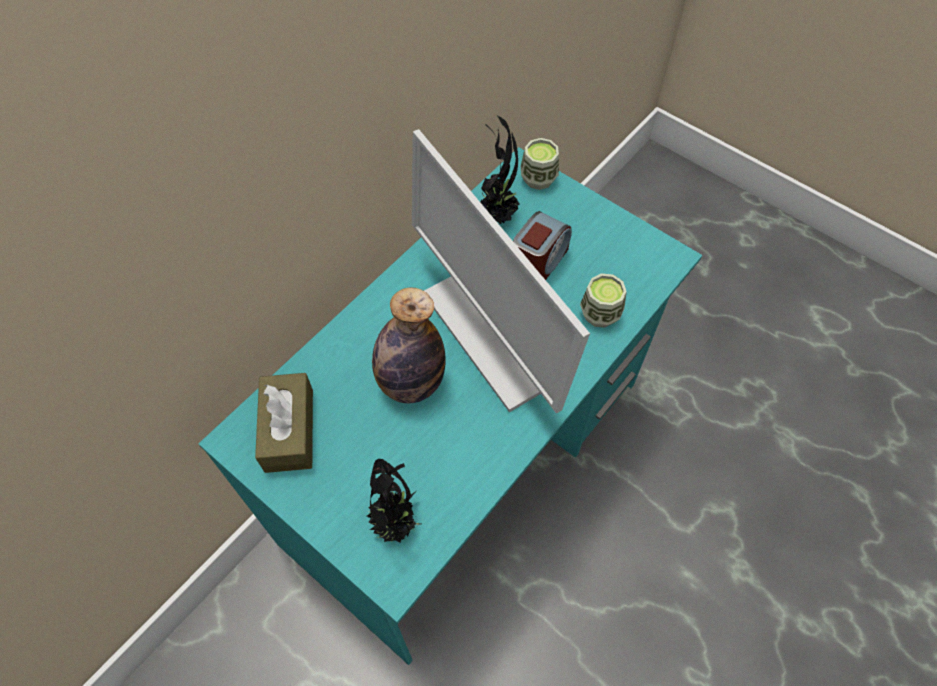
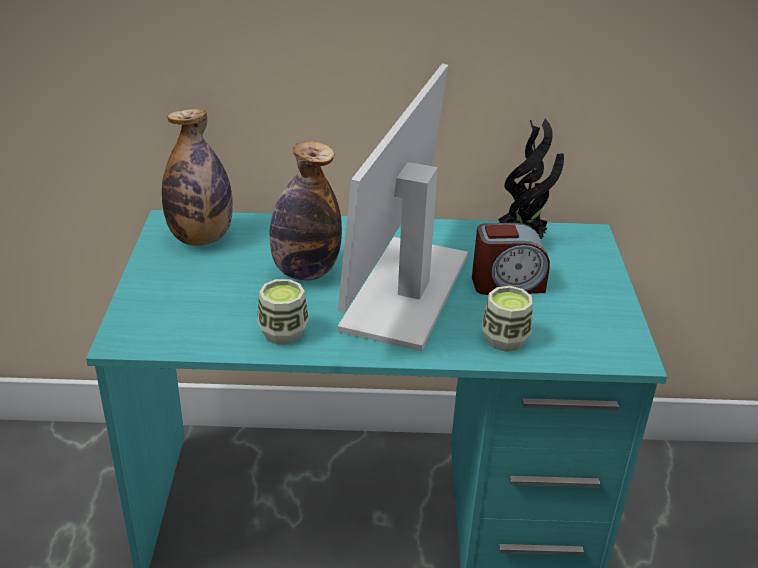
camera: 50 degrees right, 25 degrees down
brown tissue box [255,373,313,473] -> bottle [162,109,233,246]
potted plant [367,459,422,543] -> none
cup [521,138,559,190] -> cup moved to [257,279,309,344]

